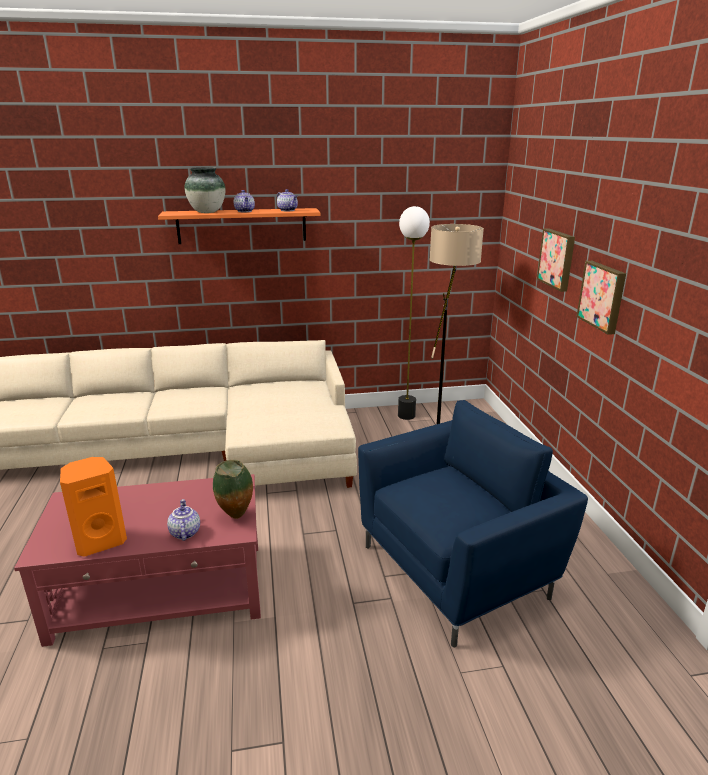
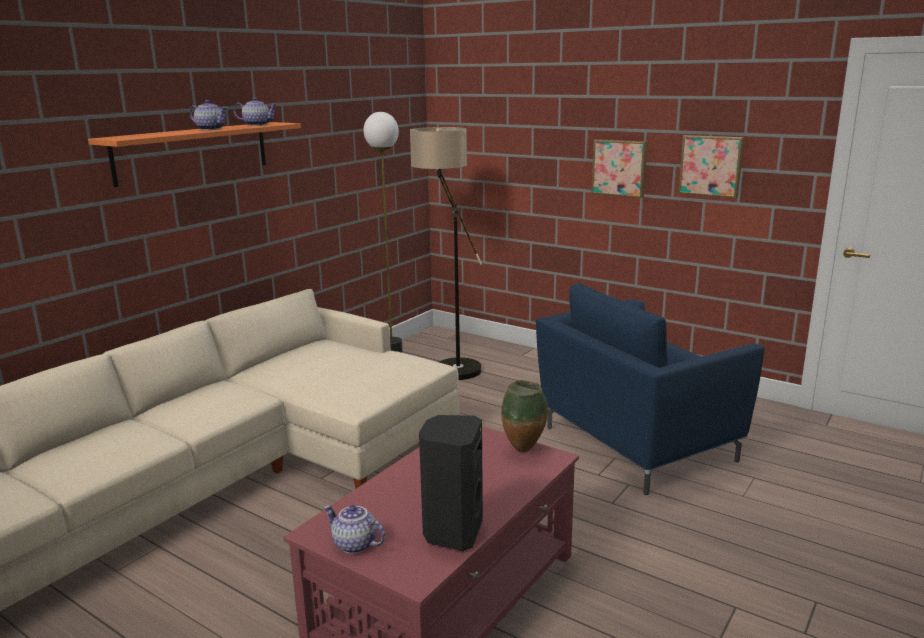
camera: 45 degrees left, 5 degrees down
orange speaker [60,457,127,557] -> black speaker [419,415,483,551]
teapot [167,499,200,541] -> teapot moved to [323,505,385,554]
vase [184,167,226,213] -> none
blue armchair [358,400,588,648] -> blue armchair turned 135 degrees counterclockwise [536,283,765,495]
picture [537,228,575,292] -> picture moved to [678,135,744,198]

